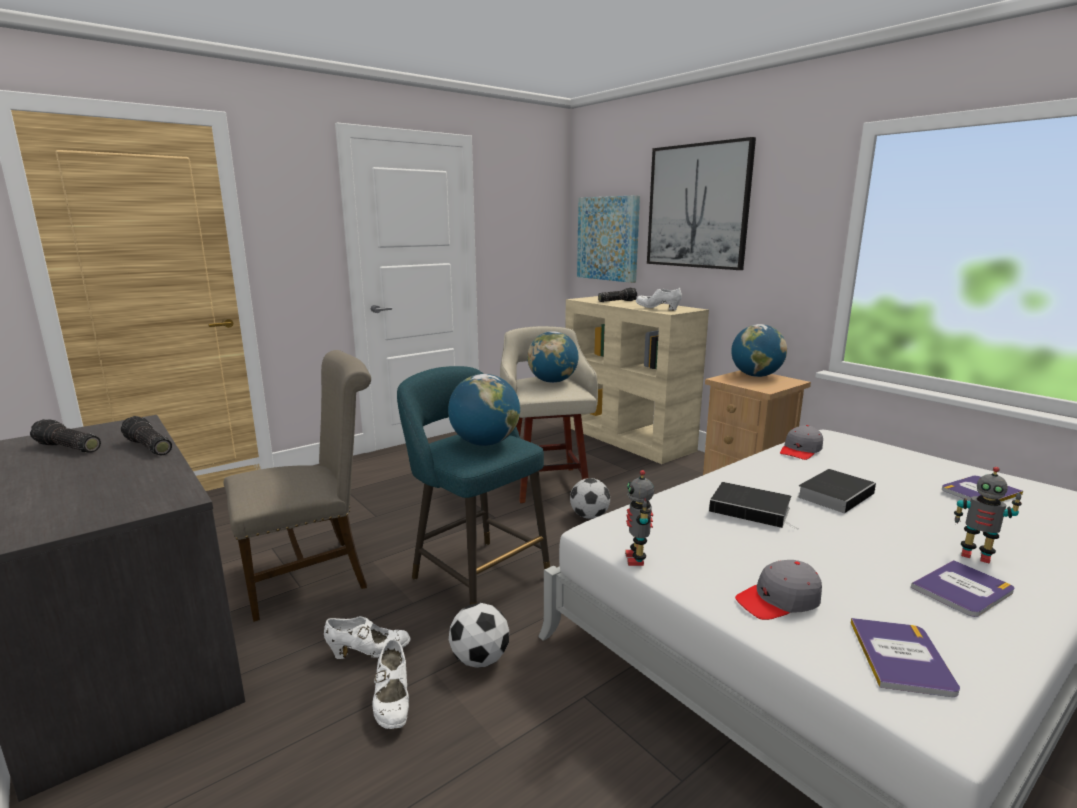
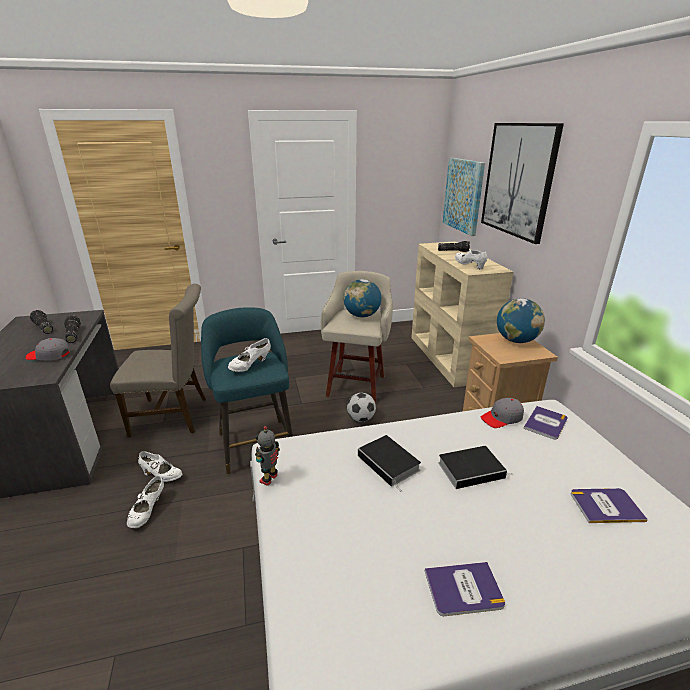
camera: 25 degrees right, 10 degrees up
globe [448,374,520,446] -> white shoe [228,338,271,372]
football [449,603,509,668] -> none
grey cap [735,560,822,620] -> grey cap moved to [25,338,70,361]
book [851,618,960,697] -> book moved to [523,406,567,440]
toy robot [954,467,1022,564] -> none

